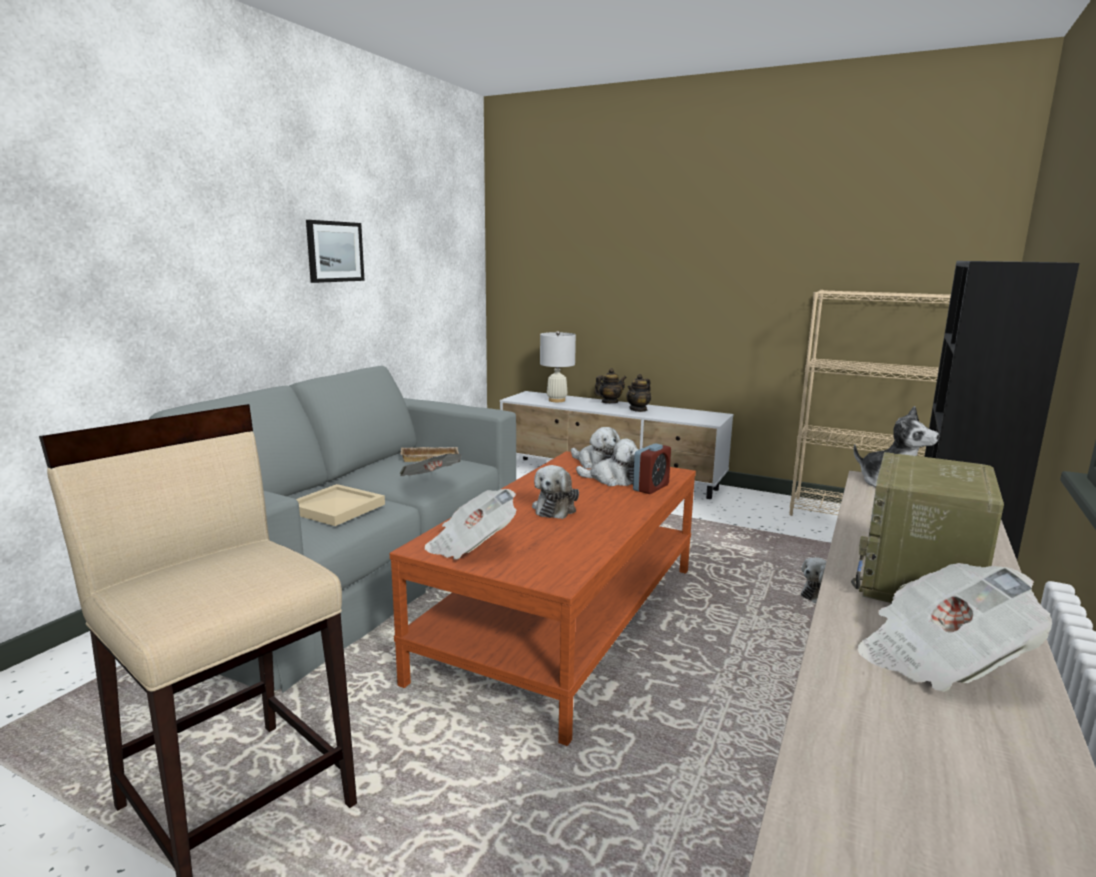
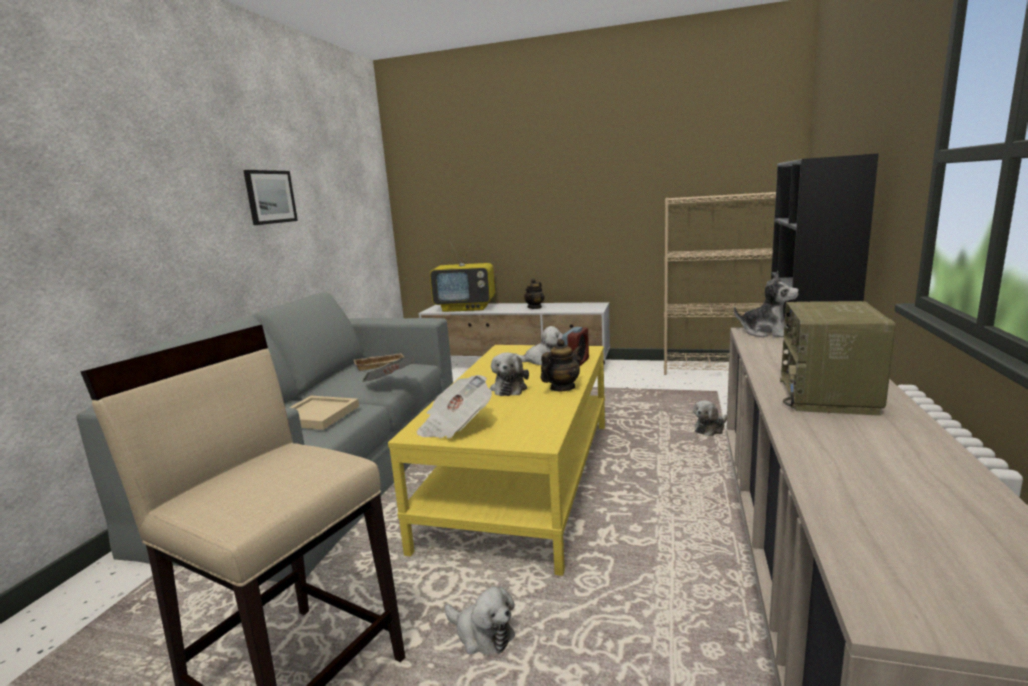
camera: 10 degrees left, 0 degrees up
brown coffee table [390,451,696,746] -> yellow coffee table [388,345,605,576]
white table lamp [540,331,576,402] -> television [430,240,495,312]
plush toy [571,427,620,469] -> plush toy moved to [445,587,515,655]
teapot [594,368,627,403] -> teapot moved to [541,339,581,391]
newspaper [857,563,1052,692] -> none

